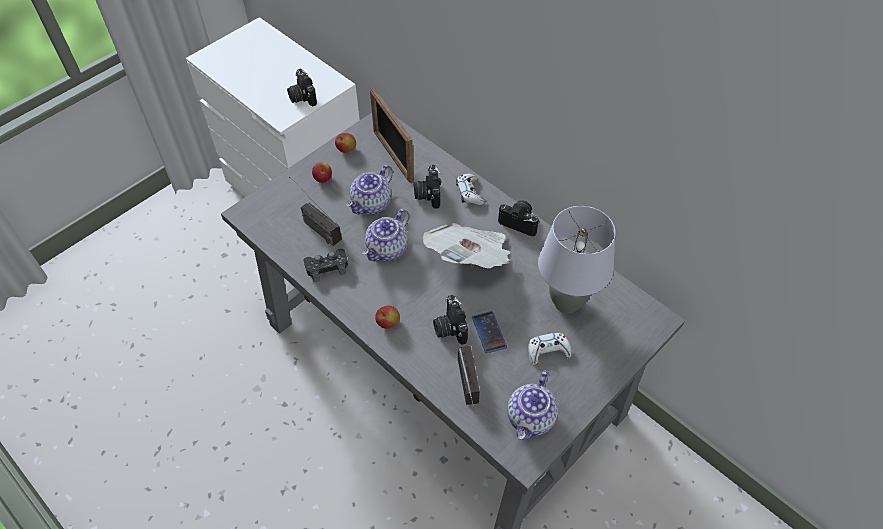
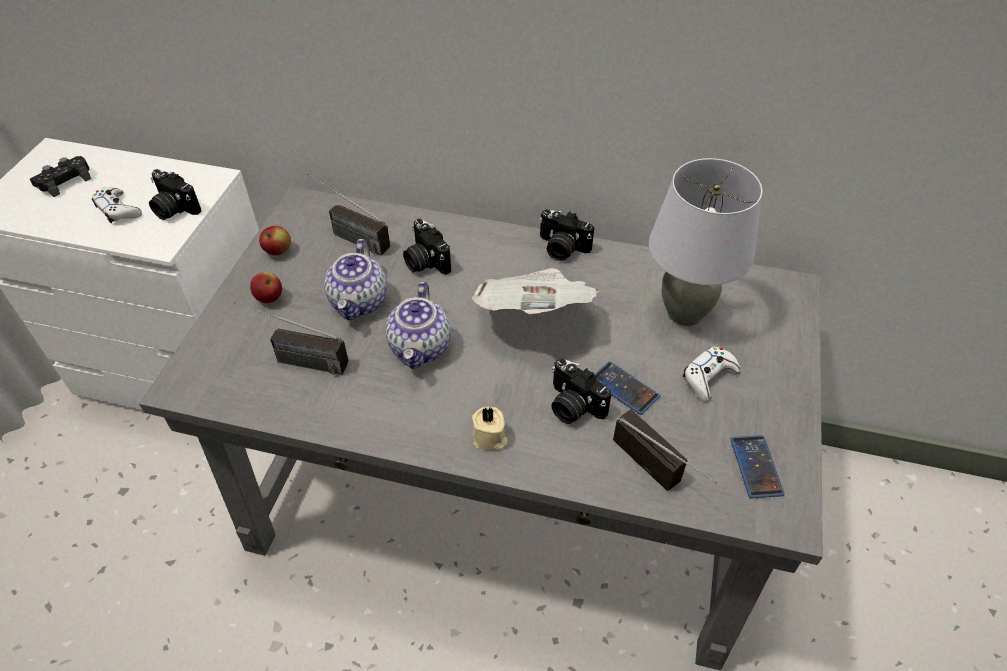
camera: 30 degrees left, 5 degrees down
black game controller [303,249,348,282] -> black game controller moved to [30,156,91,197]
picture frame [370,87,414,183] -> radio [307,173,390,255]
apple [375,306,400,329] -> beige candle [472,407,508,450]
white game controller [456,173,485,205] -> white game controller moved to [92,187,142,223]
camera [498,200,540,236] -> camera turned 150 degrees counterclockwise [539,209,594,261]
teapot [507,370,558,440] -> phone [730,435,785,499]

